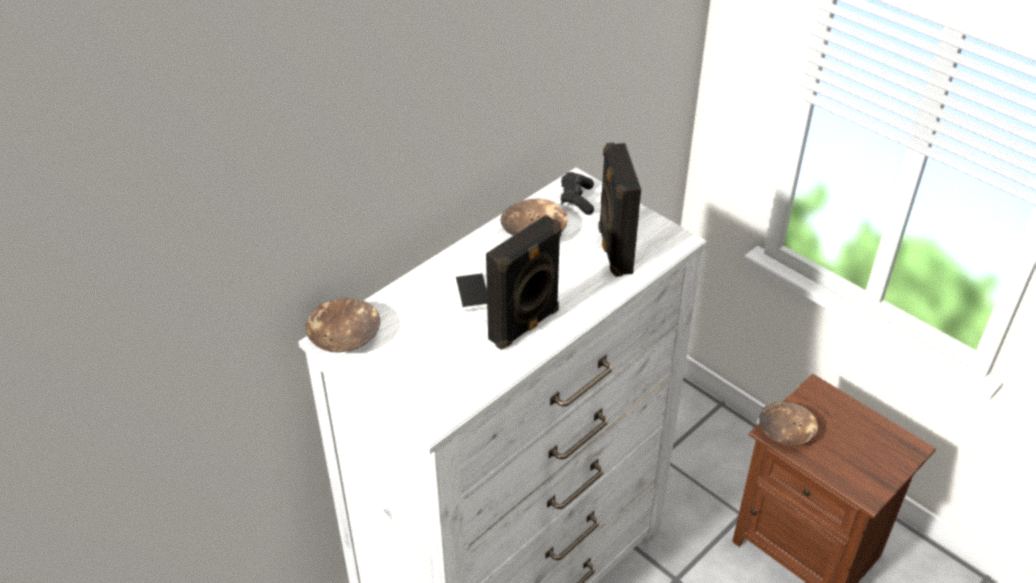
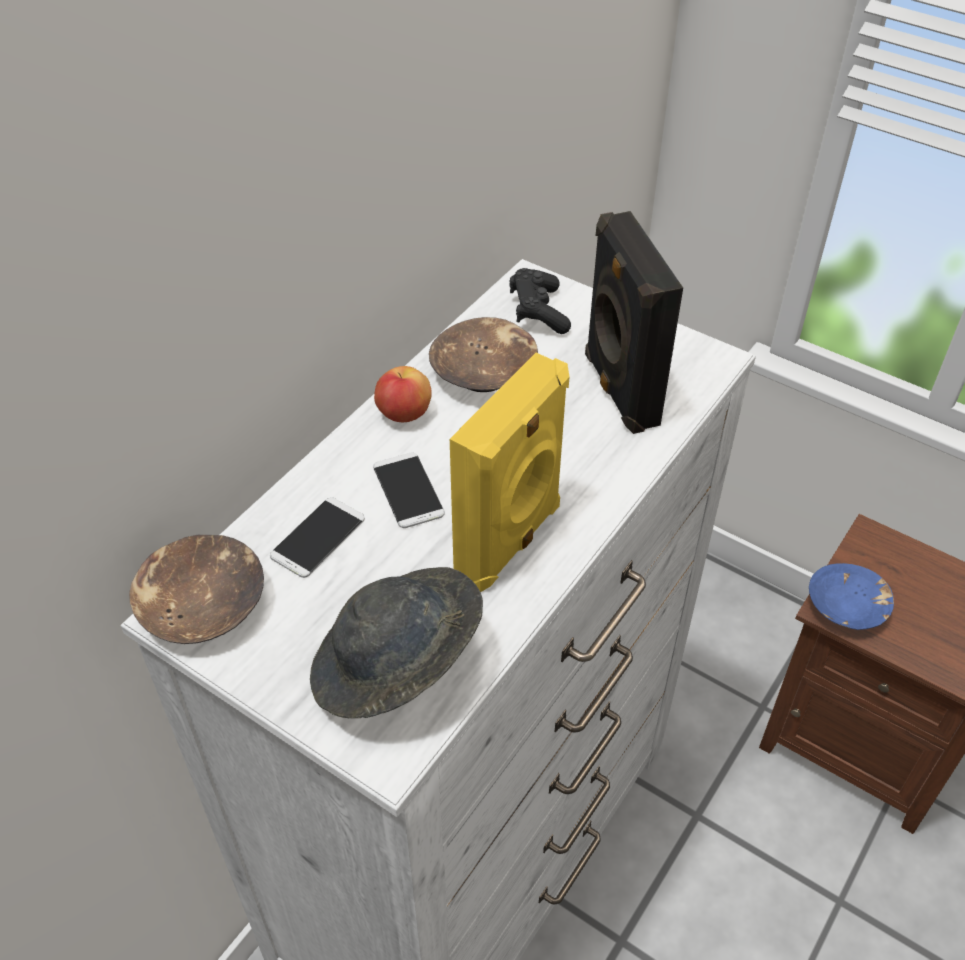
camera: 10 degrees left, 5 degrees up
black speaker [486,215,561,350] -> yellow speaker [450,352,569,592]
brown bowl [759,402,818,446] -> blue bowl [809,563,894,630]
none -> phone [270,497,365,578]
none -> grey hat [310,567,483,718]
none -> apple [374,366,432,422]

